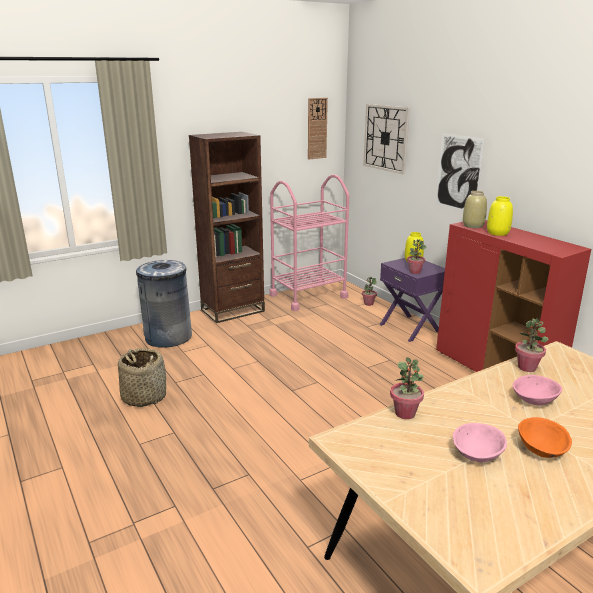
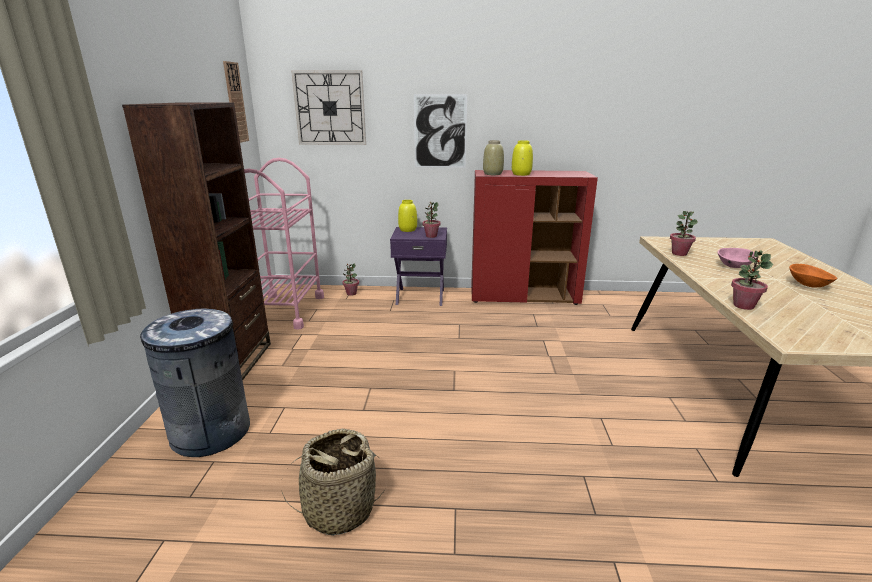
camera: 55 degrees left, 0 degrees up
pink bowl [453,423,507,462] -> none

